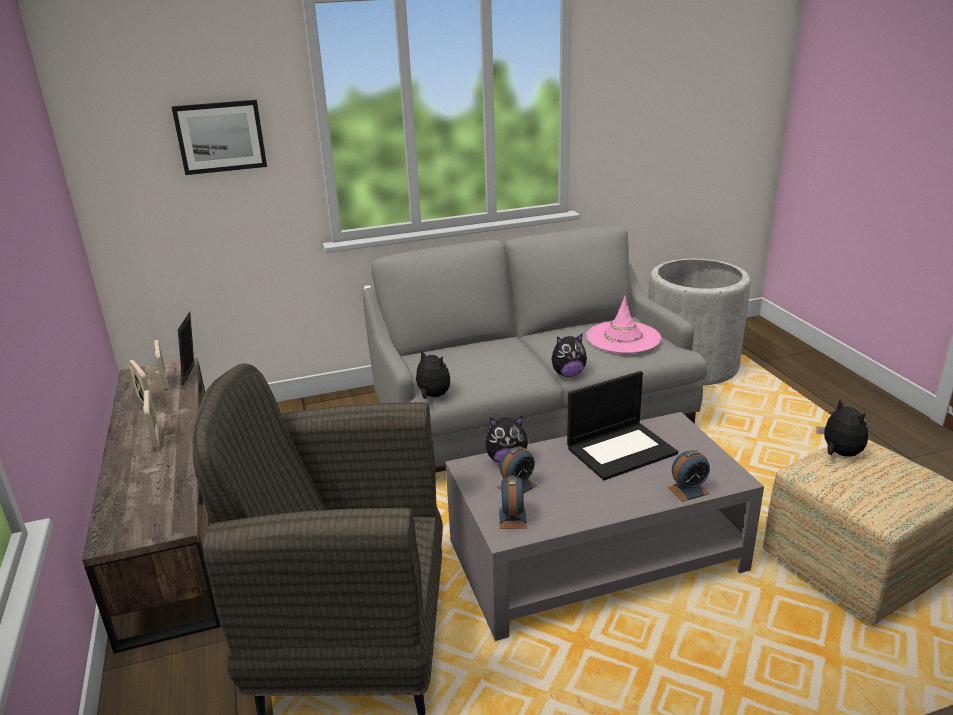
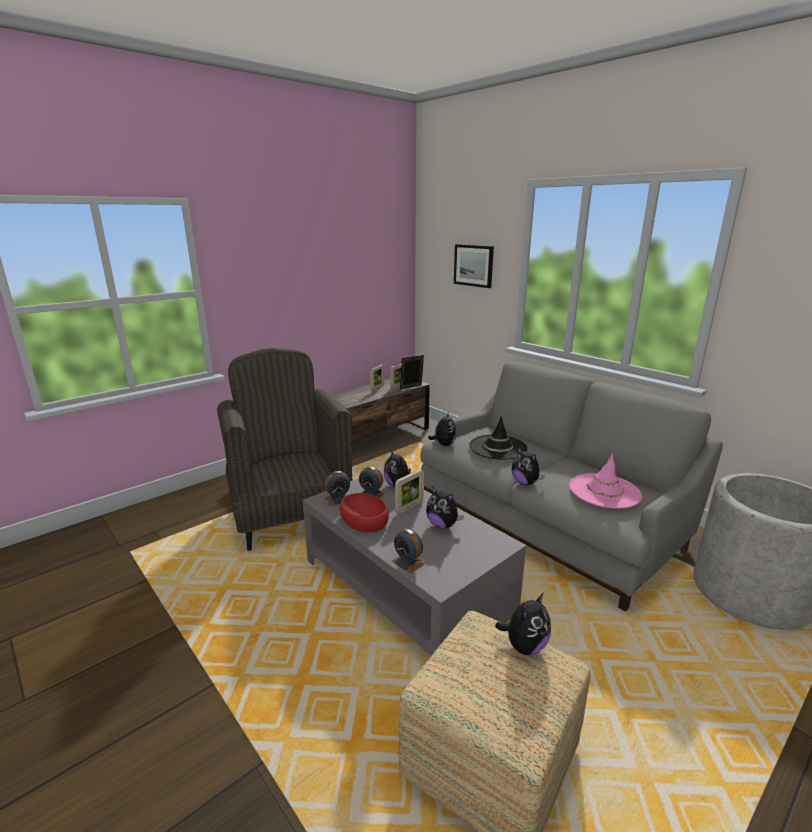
camera: 65 degrees right, 5 degrees down
picture frame [143,390,159,450] -> picture frame moved to [395,469,424,514]
laptop [567,371,678,480] -> plush toy [426,486,464,529]
none -> red bowl [340,493,389,532]
none -> black hat [469,416,528,460]

